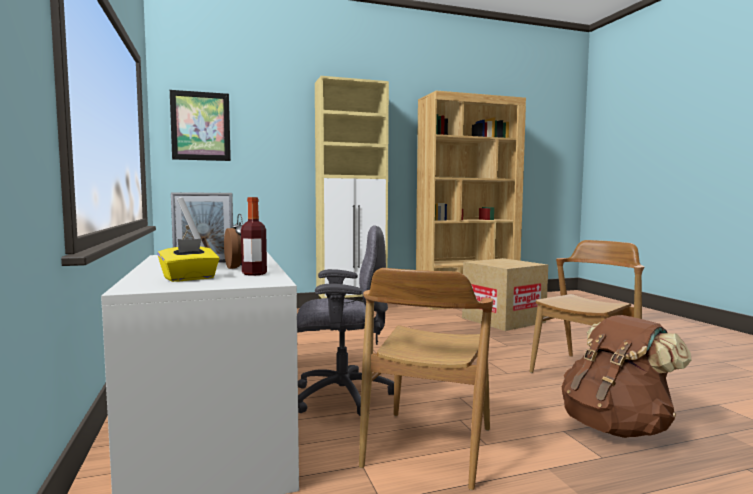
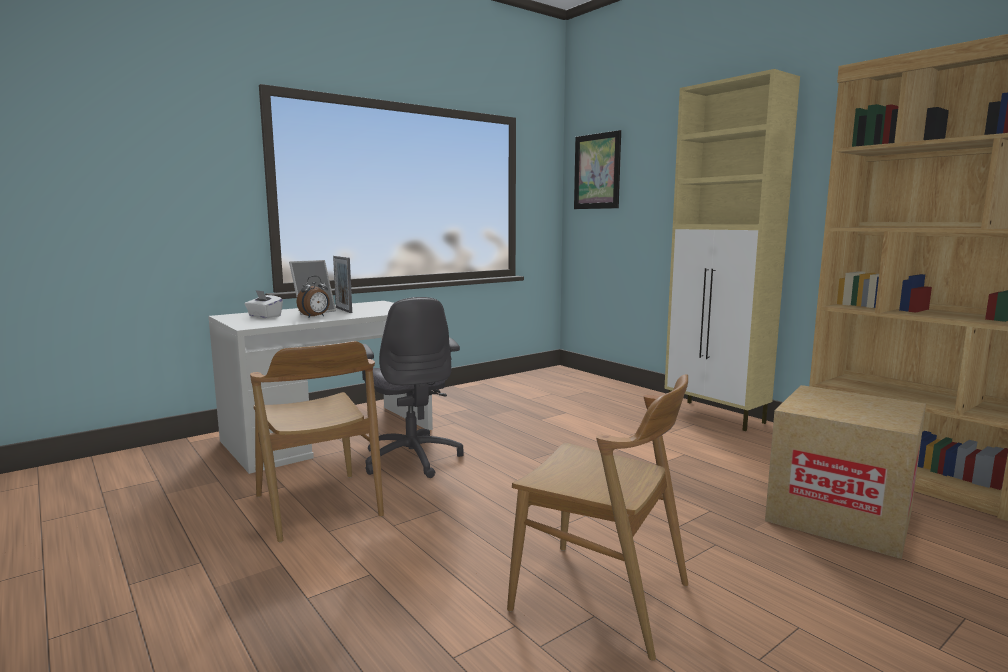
camera: 70 degrees right, 5 degrees up
yellow tissue box [157,238,219,282] -> white tissue box [245,290,283,318]
bottle [241,197,267,276] -> none
brown chair [359,268,493,490] -> brown chair turned 120 degrees counterclockwise [250,341,384,542]
brown backpack [562,315,692,438] -> none

